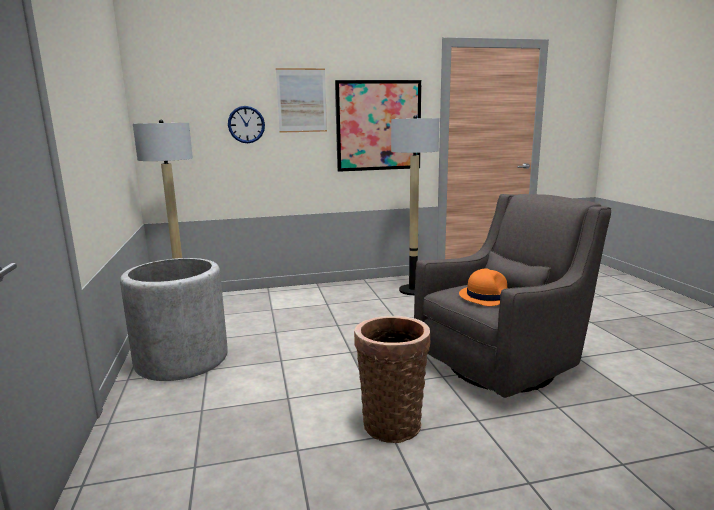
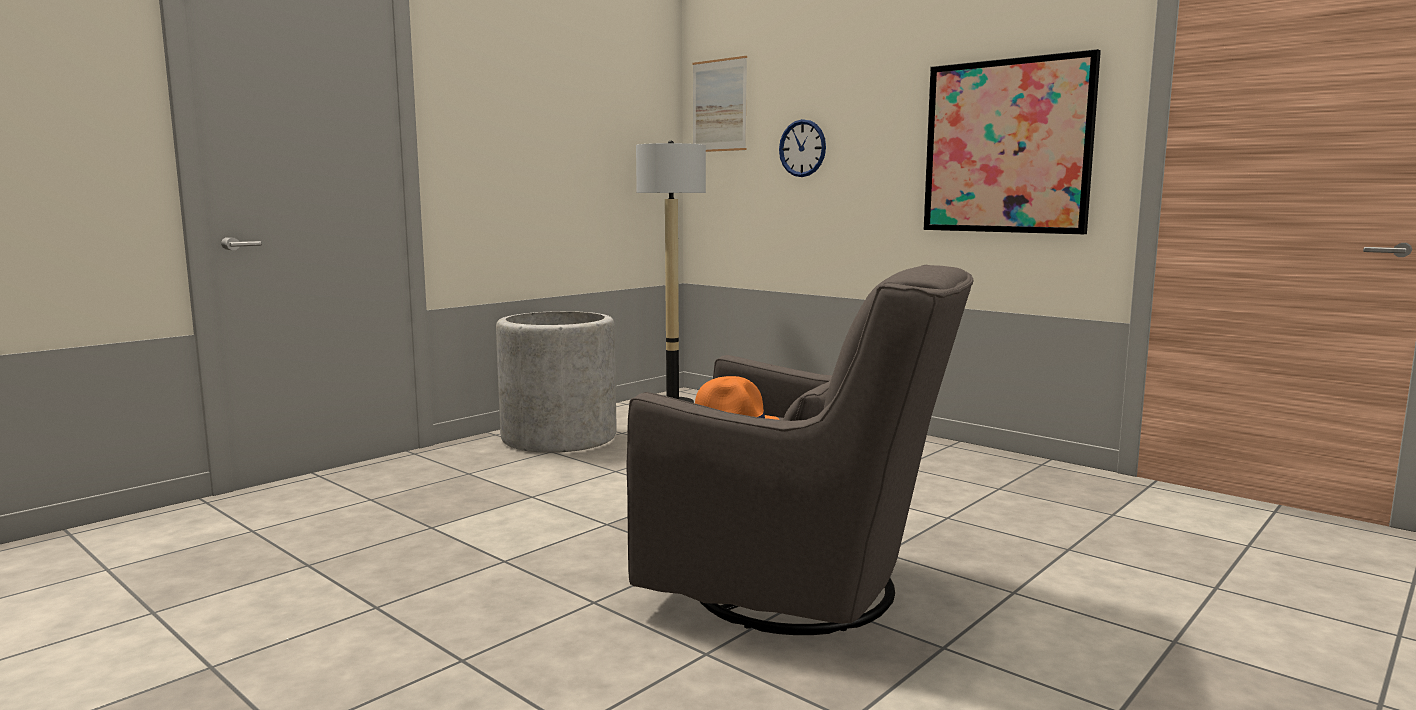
camera: 55 degrees right, 5 degrees down
picture [276,68,327,133] -> picture moved to [692,56,747,152]
basket [354,316,430,443] -> none
floor lamp [391,115,439,295] -> none

